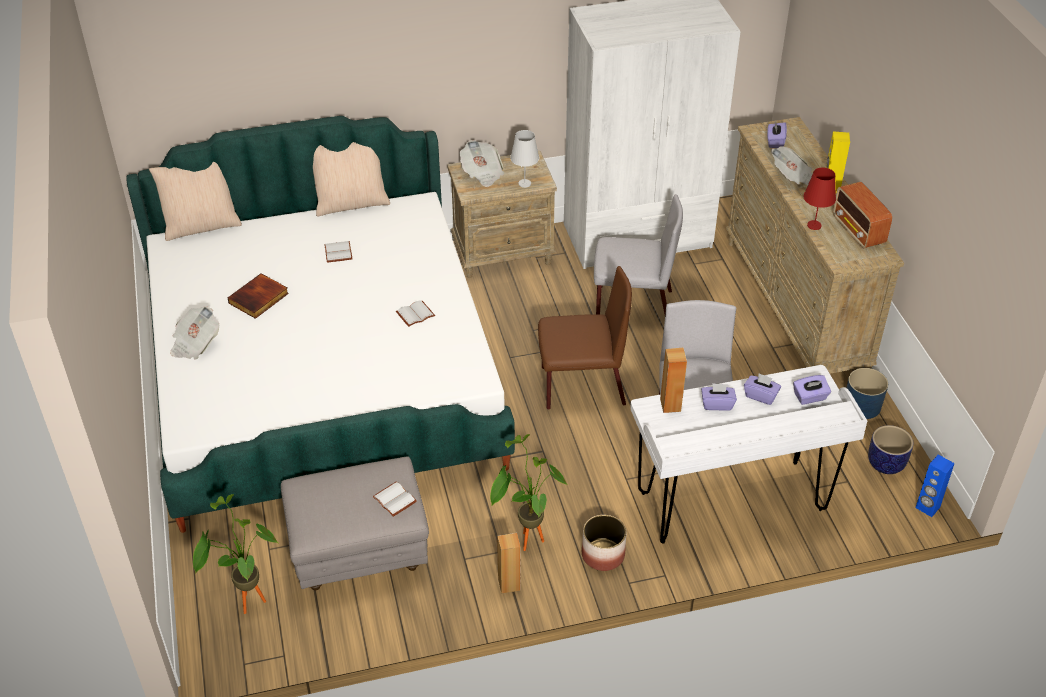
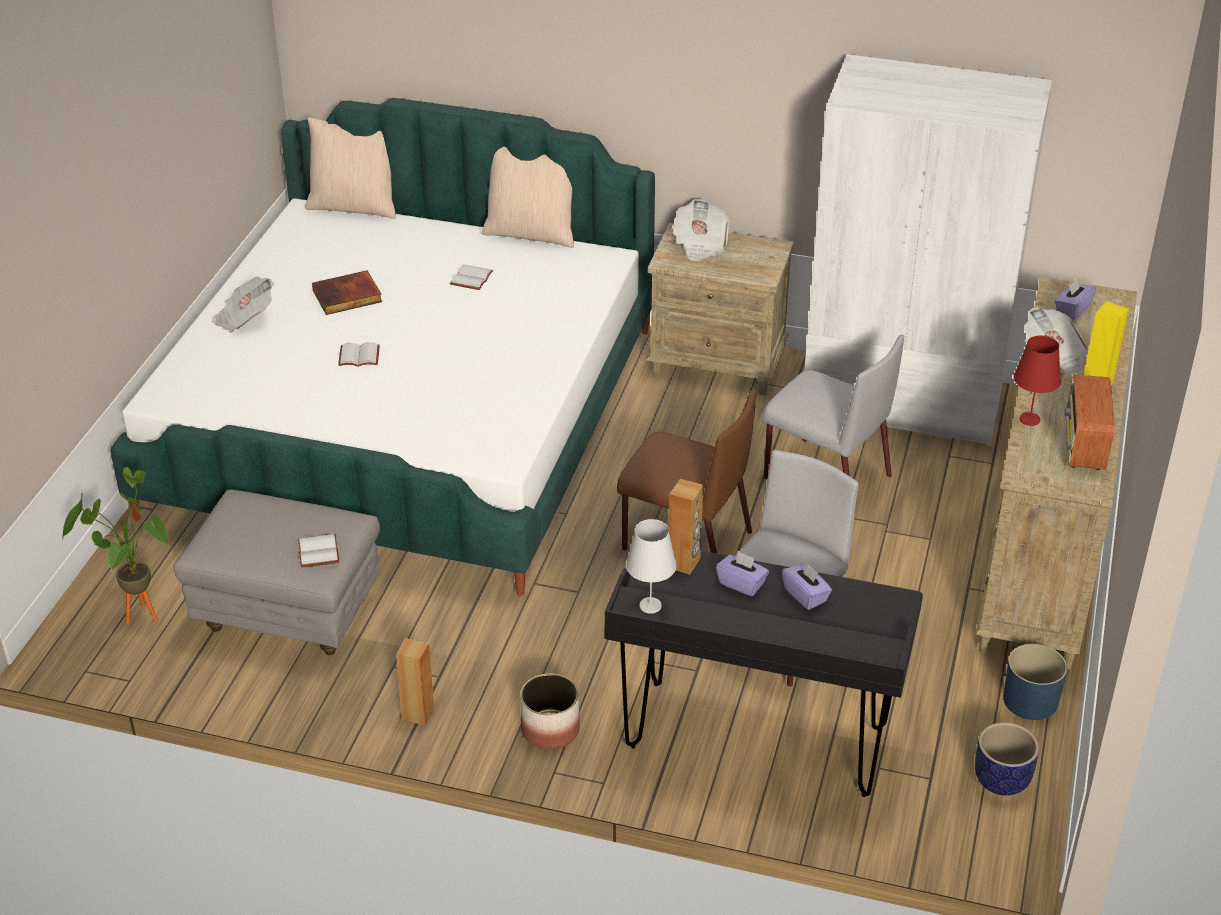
camera: 30 degrees right, 5 degrees down
white book [396,300,435,327] -> white book moved to [338,342,380,366]
potted plant [490,434,568,551] -> none
white table lamp [510,130,539,188] -> white table lamp moved to [626,519,677,614]
white desk [630,365,867,544] -> black desk [604,551,923,797]
purple tissue box [793,375,831,405] -> none
blue speaker [915,454,955,517] -> none

